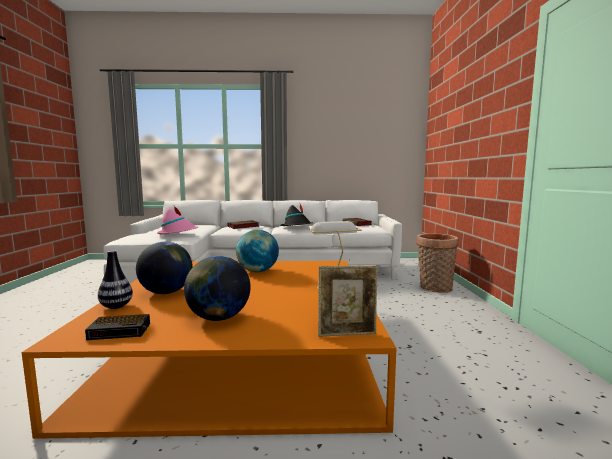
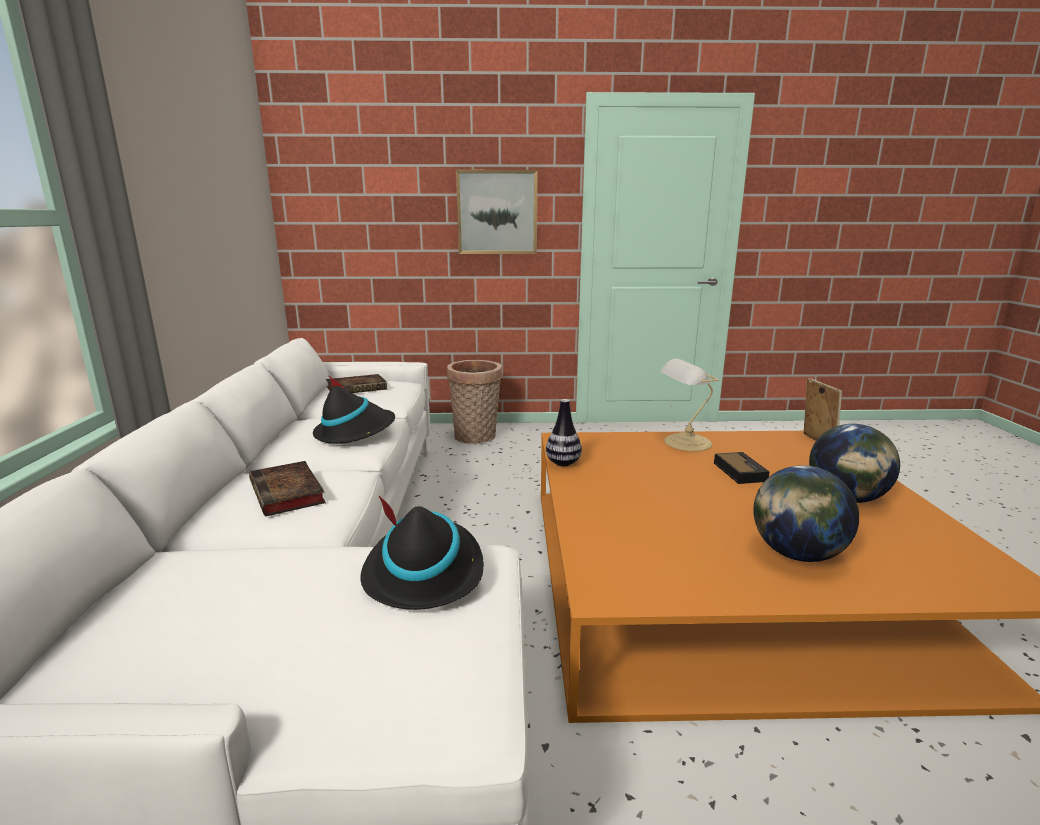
camera: 90 degrees left, 10 degrees up
alarm clock [85,314,150,340] -> alarm clock moved to [714,452,769,484]
vase [98,250,133,309] -> vase moved to [546,399,582,466]
pink hat [157,206,198,235] -> black hat [360,496,484,610]
globe [236,230,279,272] -> none
none -> picture [456,170,538,254]

